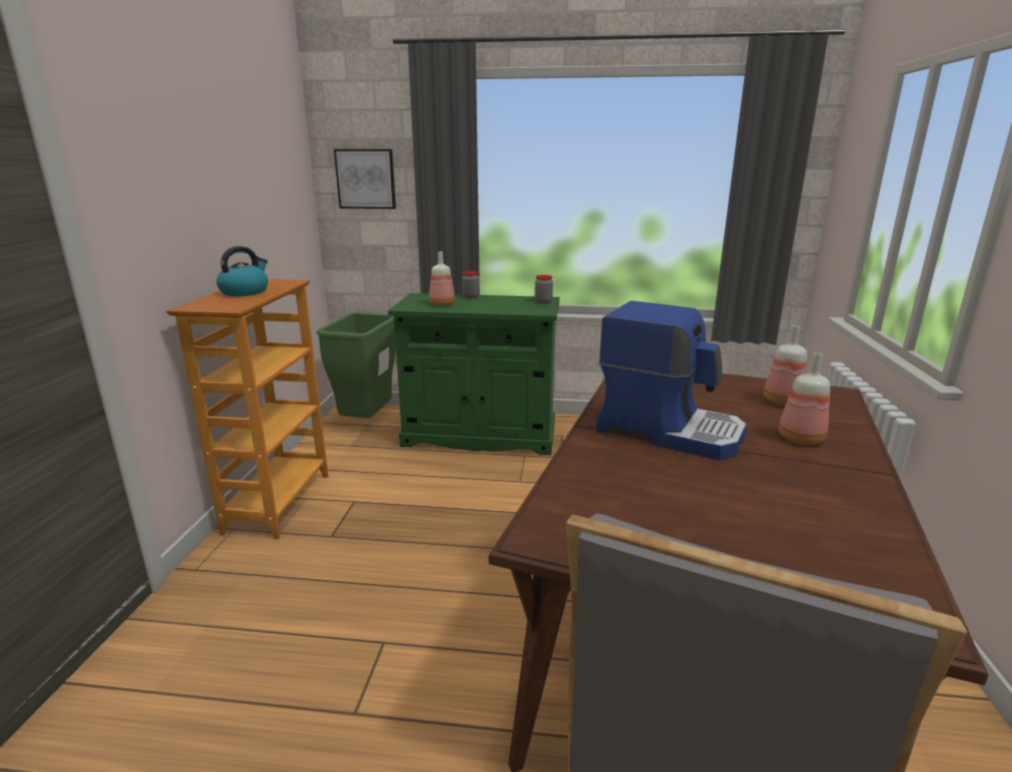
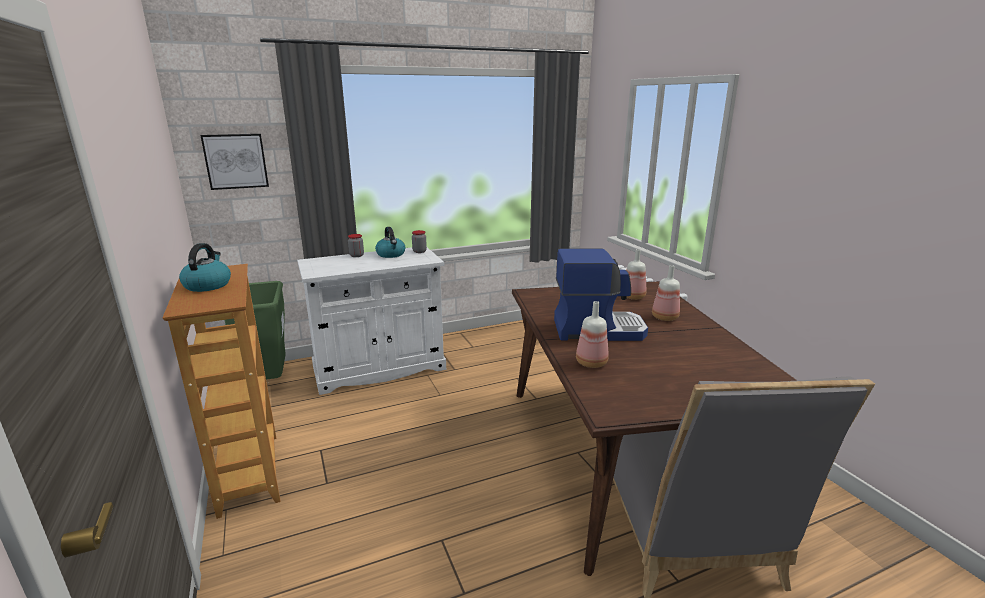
camera: 30 degrees left, 0 degrees up
green cabinet [388,293,560,455] -> white cabinet [297,247,446,395]
bottle [429,251,455,306] -> bottle moved to [576,301,609,368]
none -> kettle [375,227,405,258]

